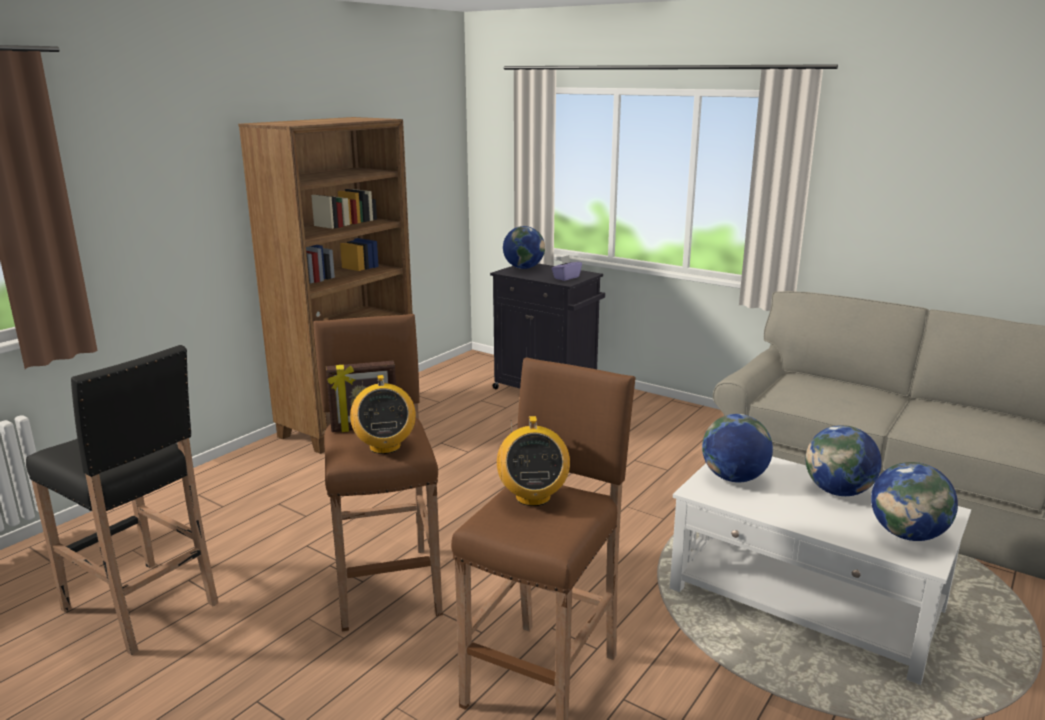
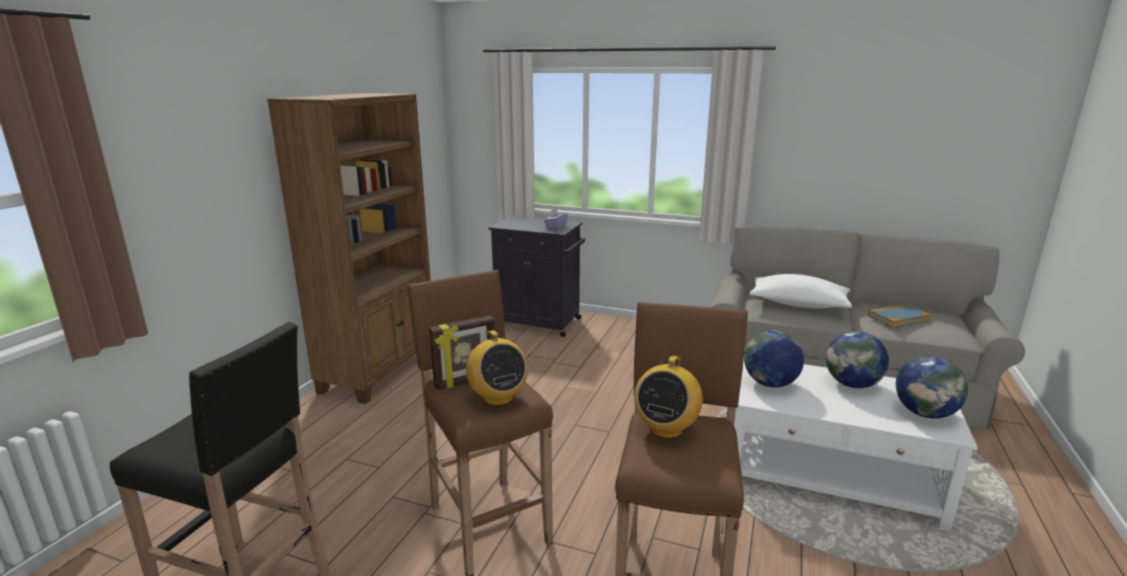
camera: 15 degrees left, 0 degrees up
radio [497,416,570,506] -> radio turned 45 degrees clockwise [634,356,703,439]
globe [503,226,545,269] -> none
none -> white pillow [750,274,852,309]
none -> book [868,304,932,327]

